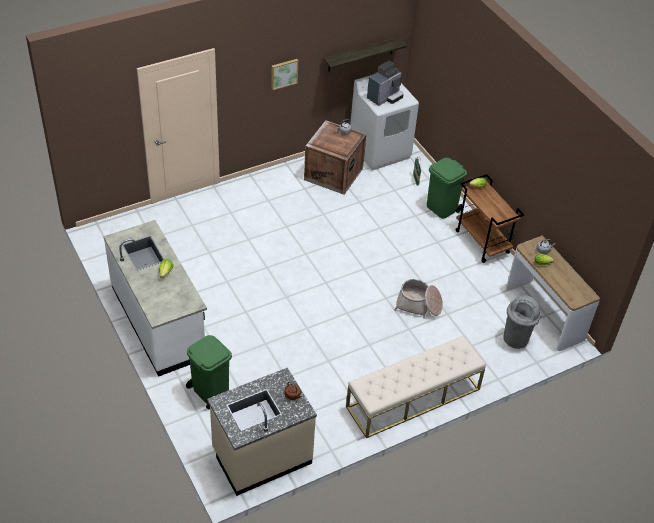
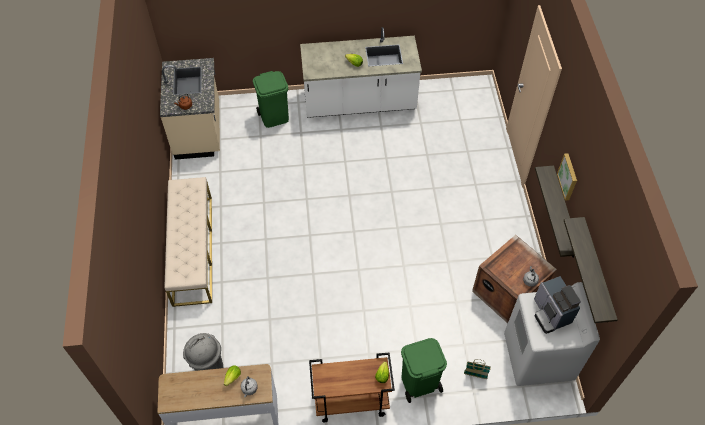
camera: 115 degrees right, 10 degrees up
basket [394,279,443,319] -> none
none -> shelf [535,165,574,258]

